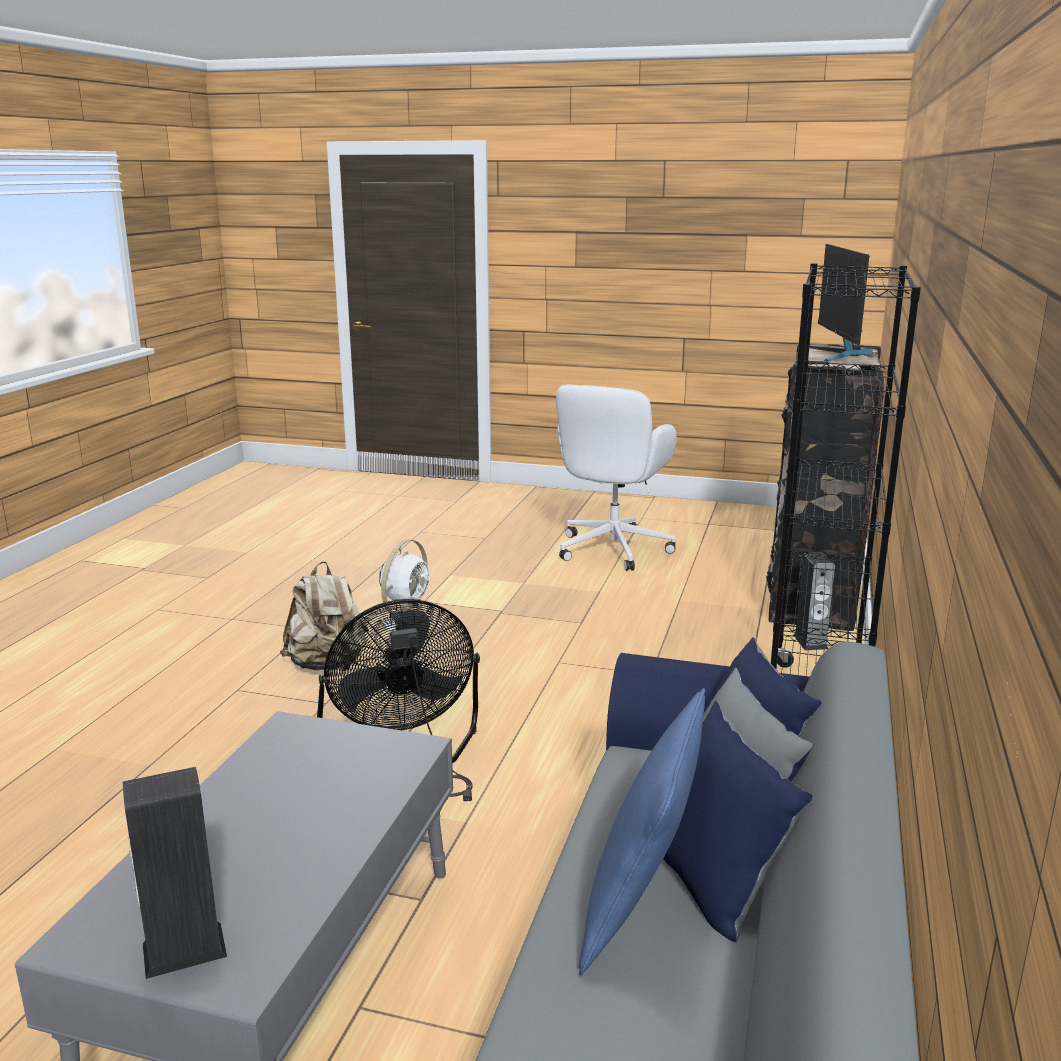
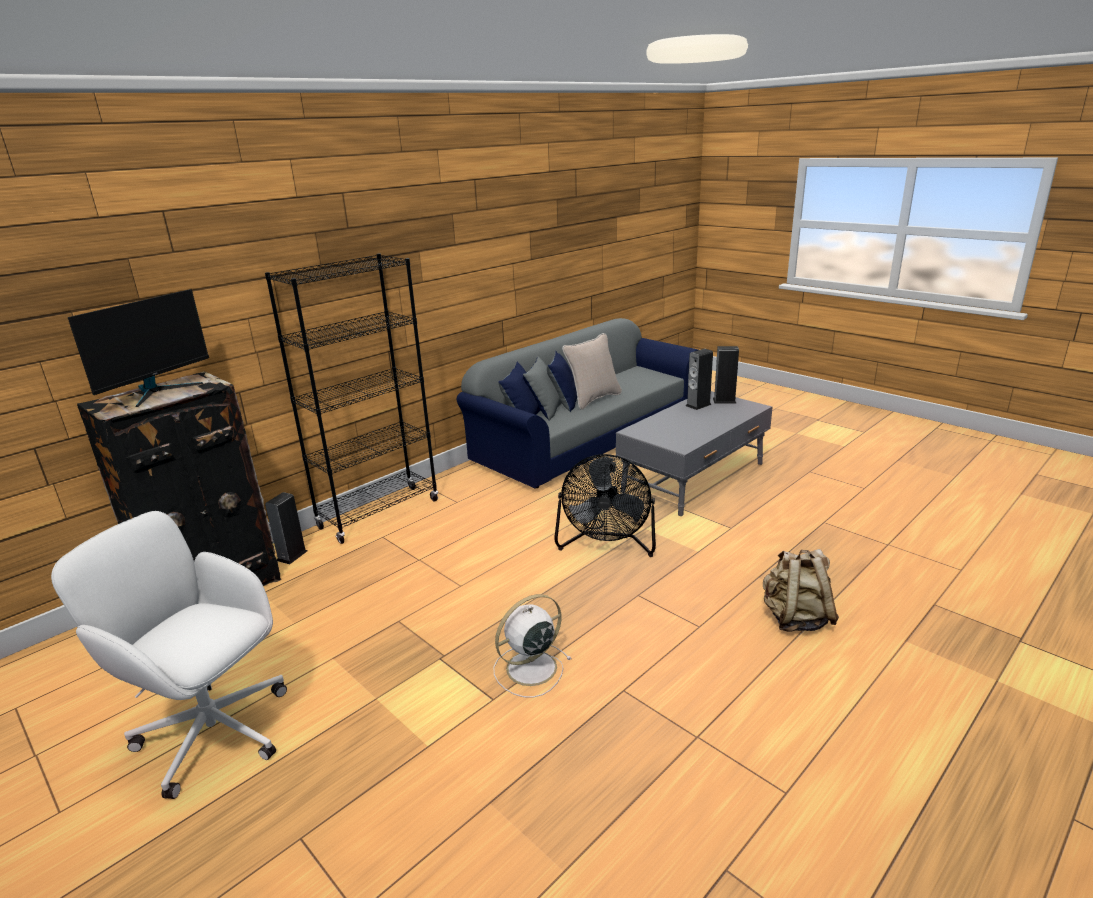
camera: 150 degrees left, 5 degrees up
beige backpack [280,561,369,671] -> beige backpack moved to [763,549,839,632]
white office chair [556,385,677,571] -> white office chair turned 120 degrees counterclockwise [51,511,287,799]
blue pillow [579,688,705,975] -> beige pillow [562,333,622,410]
none -> speaker [686,349,713,410]

